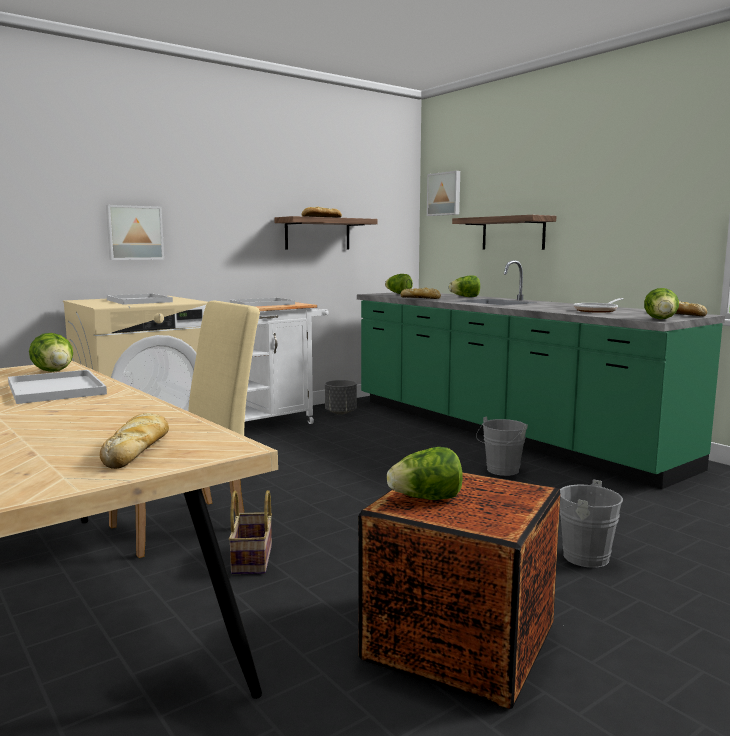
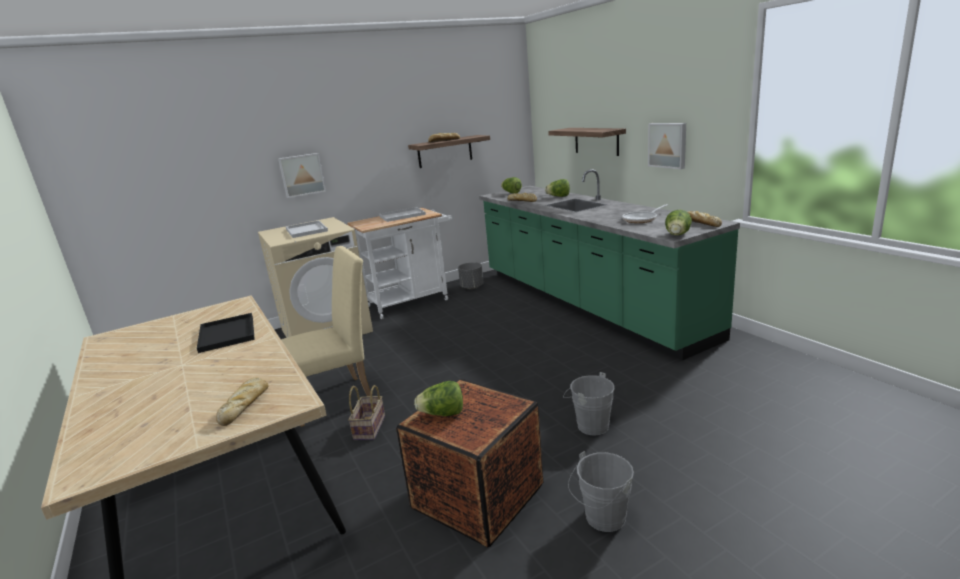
camera: 10 degrees right, 10 degrees up
white tray [8,370,107,404] -> black tray [197,313,255,353]
lettuce [29,333,73,372] -> none
picture [427,171,460,216] -> picture moved to [648,123,686,169]
grey bucket [476,416,528,476] -> grey bucket moved to [568,451,634,532]

